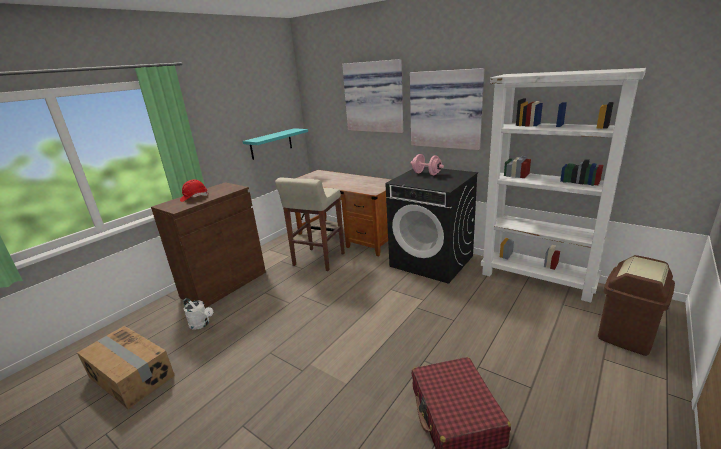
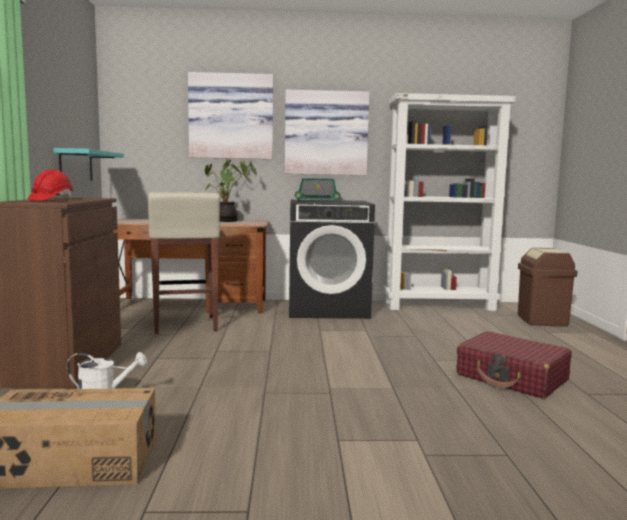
camera: 40 degrees left, 15 degrees down
pink dumbbell [411,154,444,175] -> radio [295,178,341,202]
none -> potted plant [205,159,257,222]

